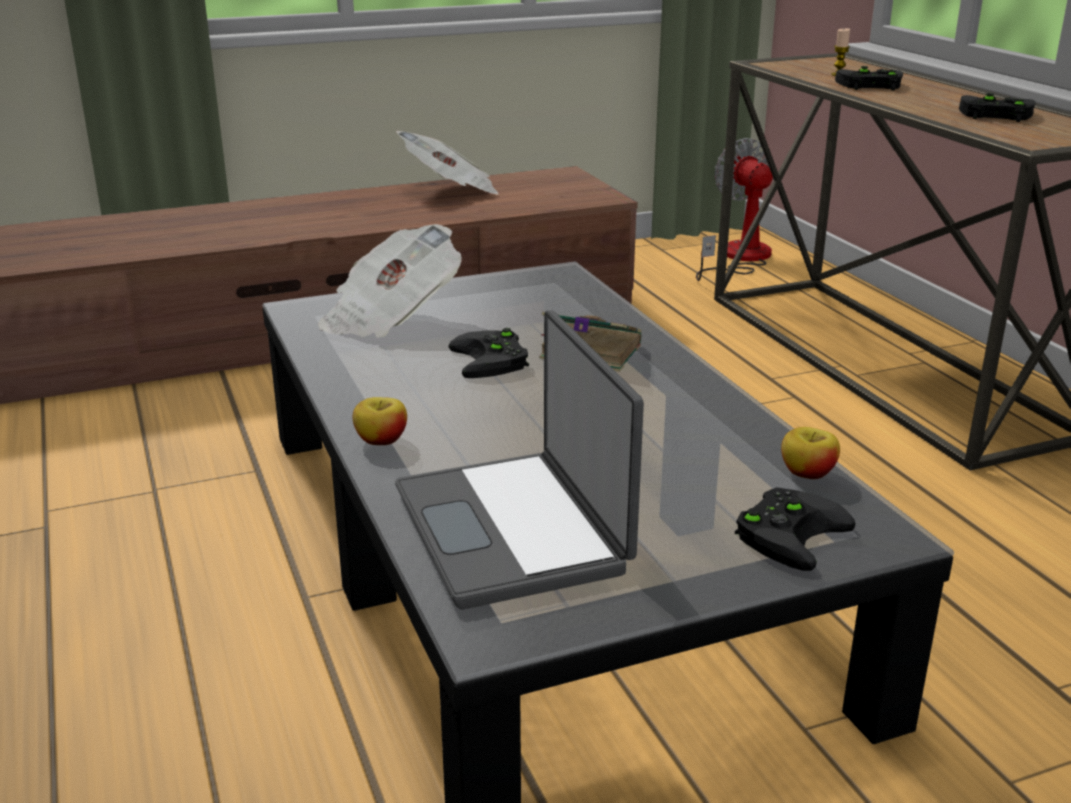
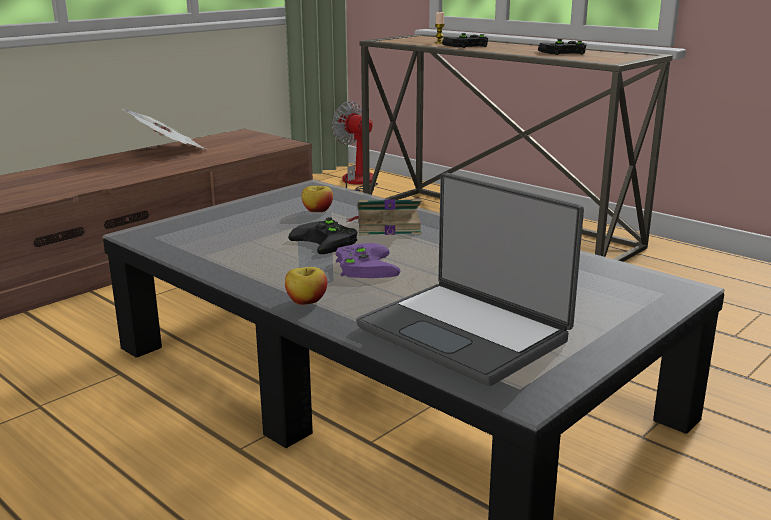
camera: 25 degrees left, 5 degrees down
newspaper [318,224,462,338] -> none
black game controller [735,487,856,571] -> none
apple [781,427,840,479] -> apple moved to [301,186,333,212]
none -> purple game controller [336,243,401,278]

